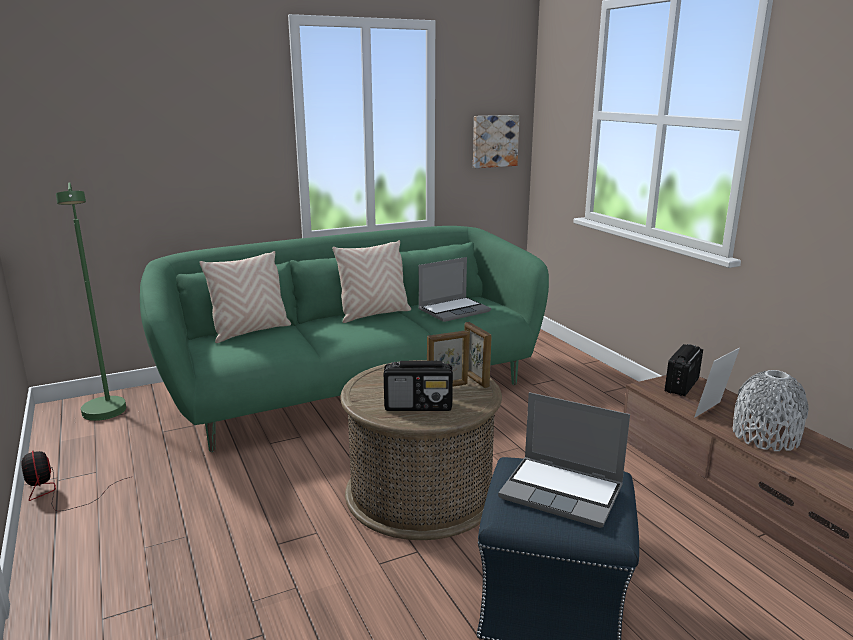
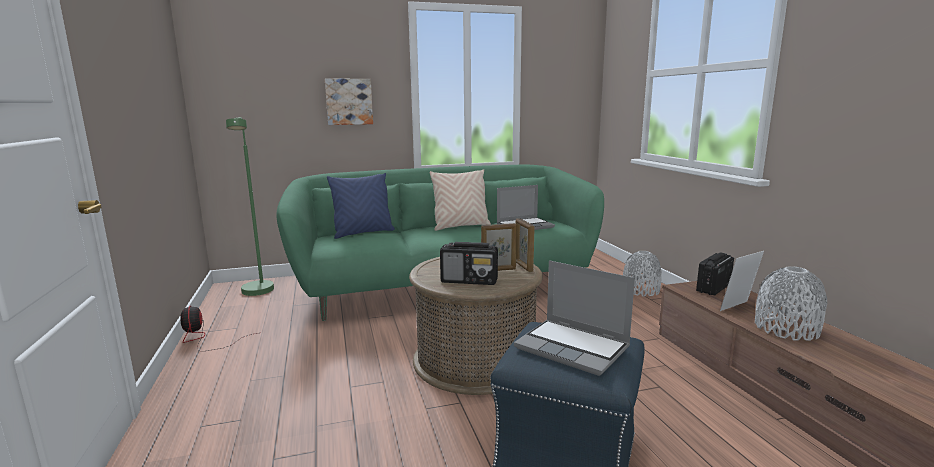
camera: 10 degrees right, 5 degrees down
beige pillow [199,251,291,343] -> blue pillow [327,173,395,239]
picture [473,115,520,168] -> picture moved to [325,79,373,125]
none -> grey vase [623,251,662,296]

